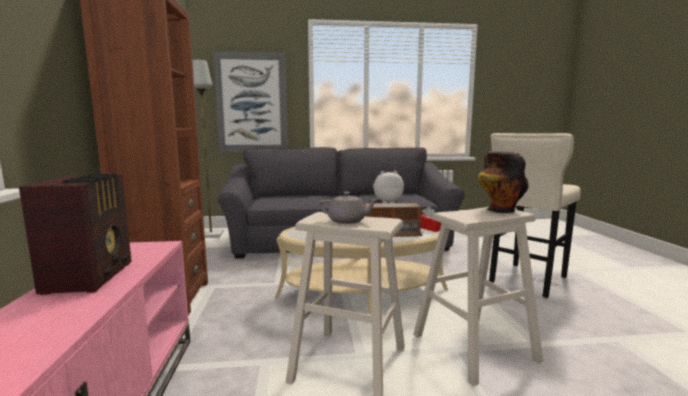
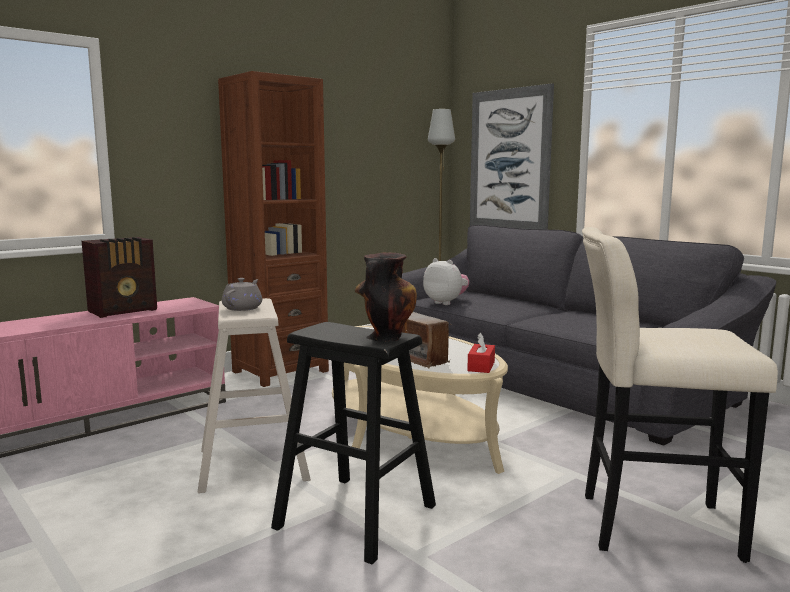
camera: 55 degrees right, 0 degrees up
grey teapot [319,192,379,224] -> grey teapot turned 135 degrees counterclockwise [222,278,262,311]
plush toy [373,171,404,203] -> plush toy moved to [423,258,469,305]
beige stool [413,207,543,386] -> black stool [271,322,436,564]

